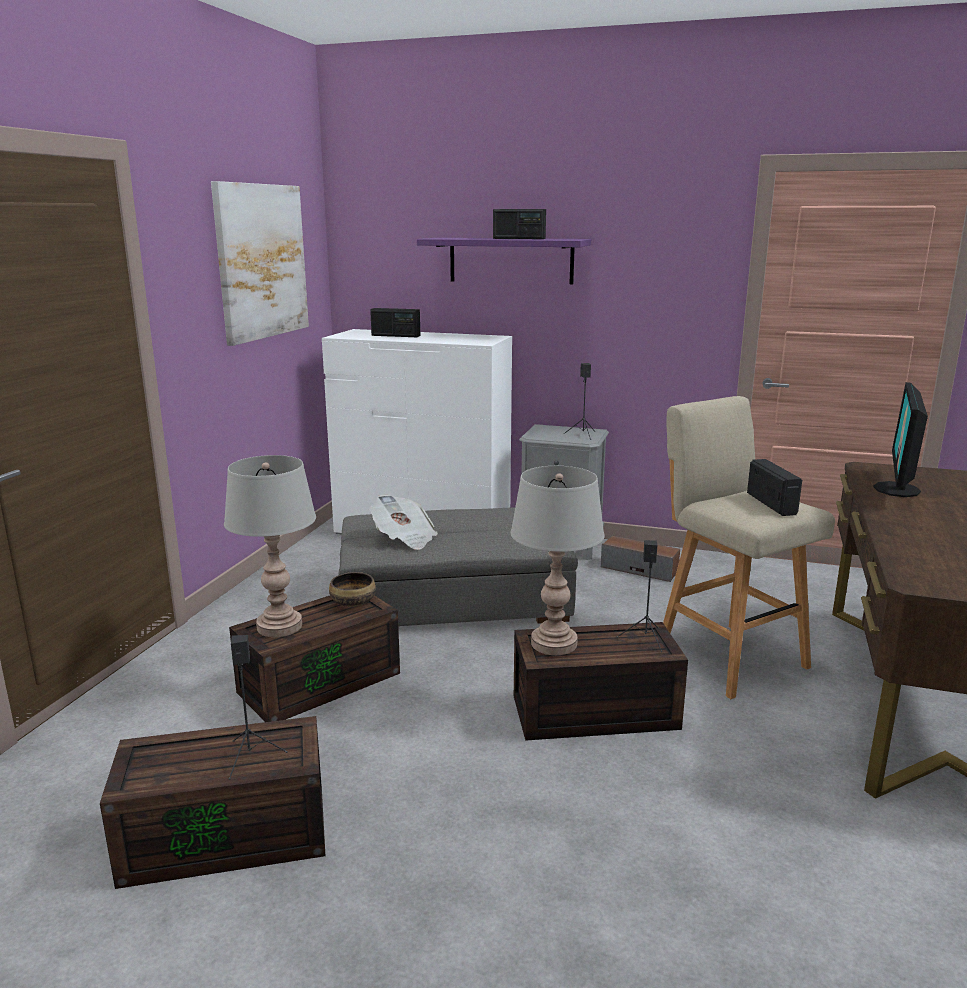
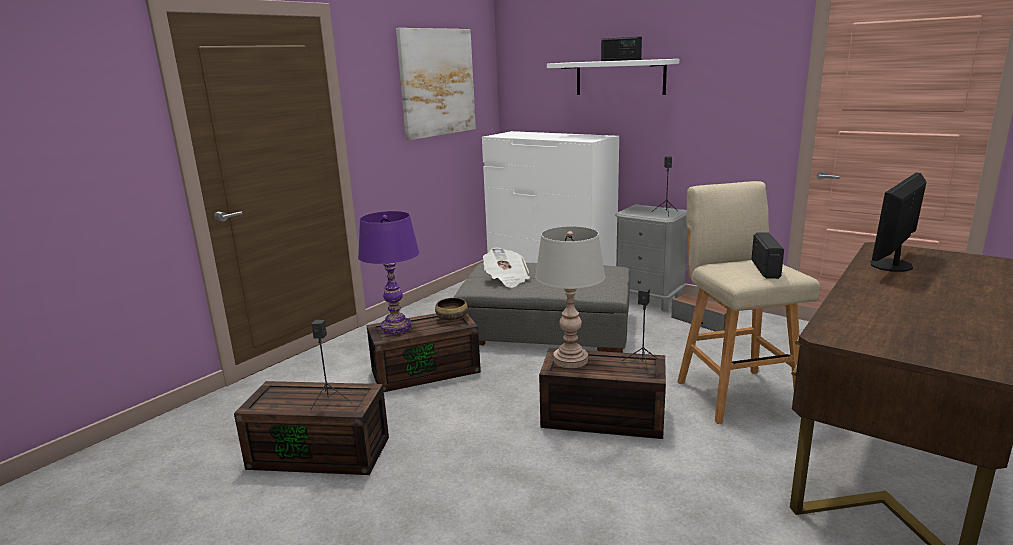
camera: 20 degrees right, 0 degrees up
grey table lamp [224,455,316,637] -> purple table lamp [358,211,419,335]
radio [370,308,420,337] -> none
purple shelf [417,238,591,284] -> white shelf [547,59,679,95]

